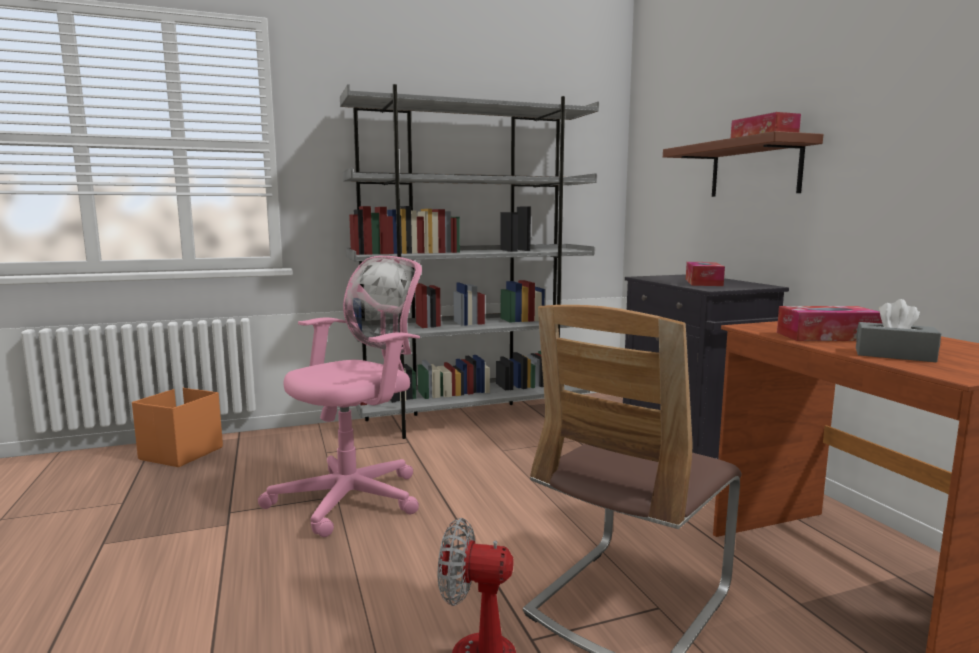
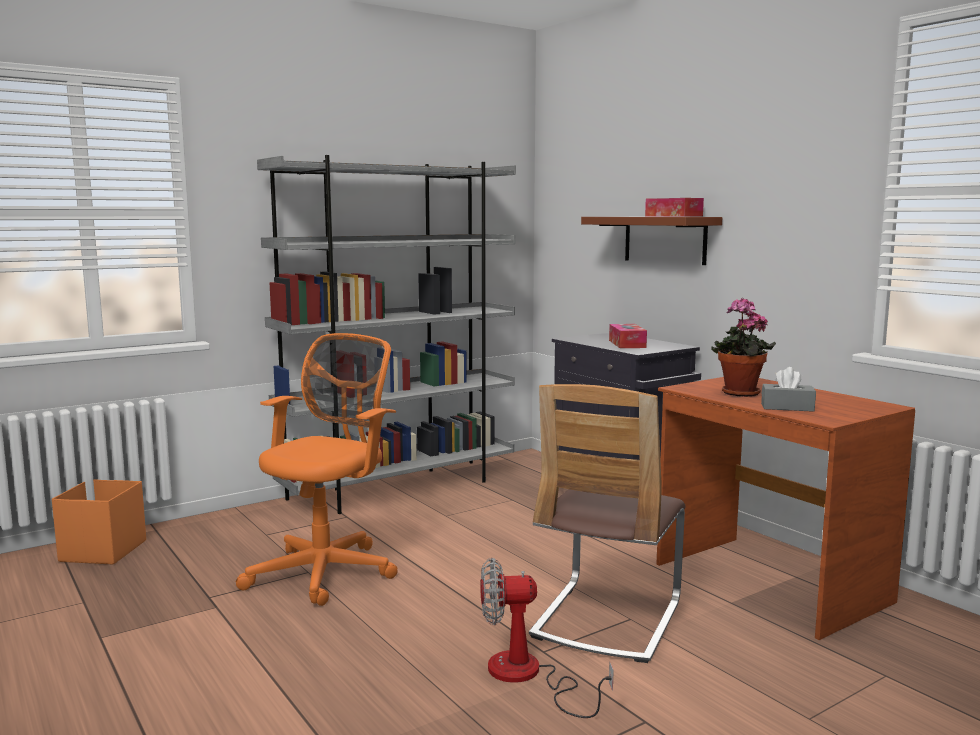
camera: 15 degrees left, 0 degrees up
pink office chair [258,256,422,537] -> orange office chair [236,333,398,606]
tissue box [777,306,882,341] -> potted plant [711,298,776,397]

